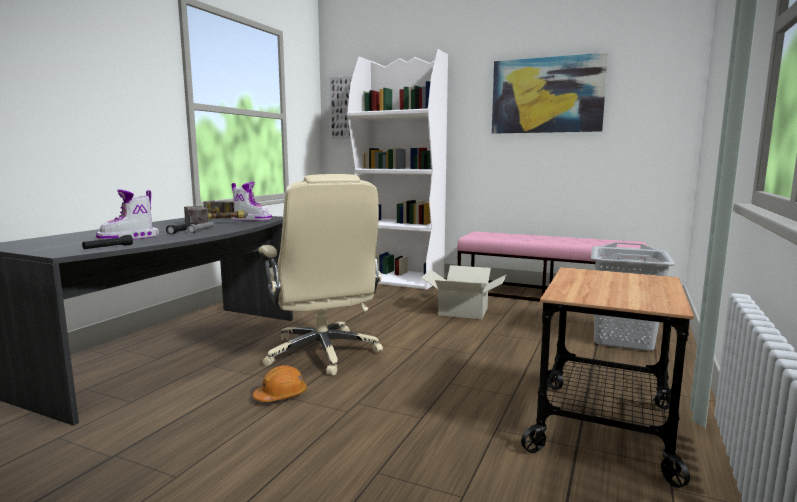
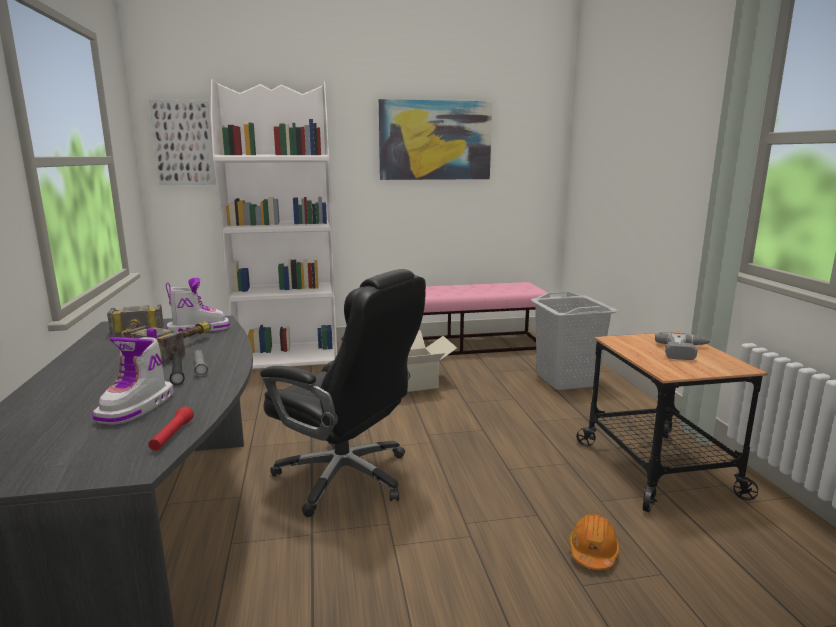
camera: 35 degrees left, 5 degrees up
black flashlight [82,235,133,249] -> red flashlight [148,407,194,451]
orange hard hat [253,365,307,402] -> orange hard hat moved to [569,514,620,570]
beige office chair [259,174,383,376] -> black office chair [260,269,426,517]
none -> power drill [655,332,711,360]

